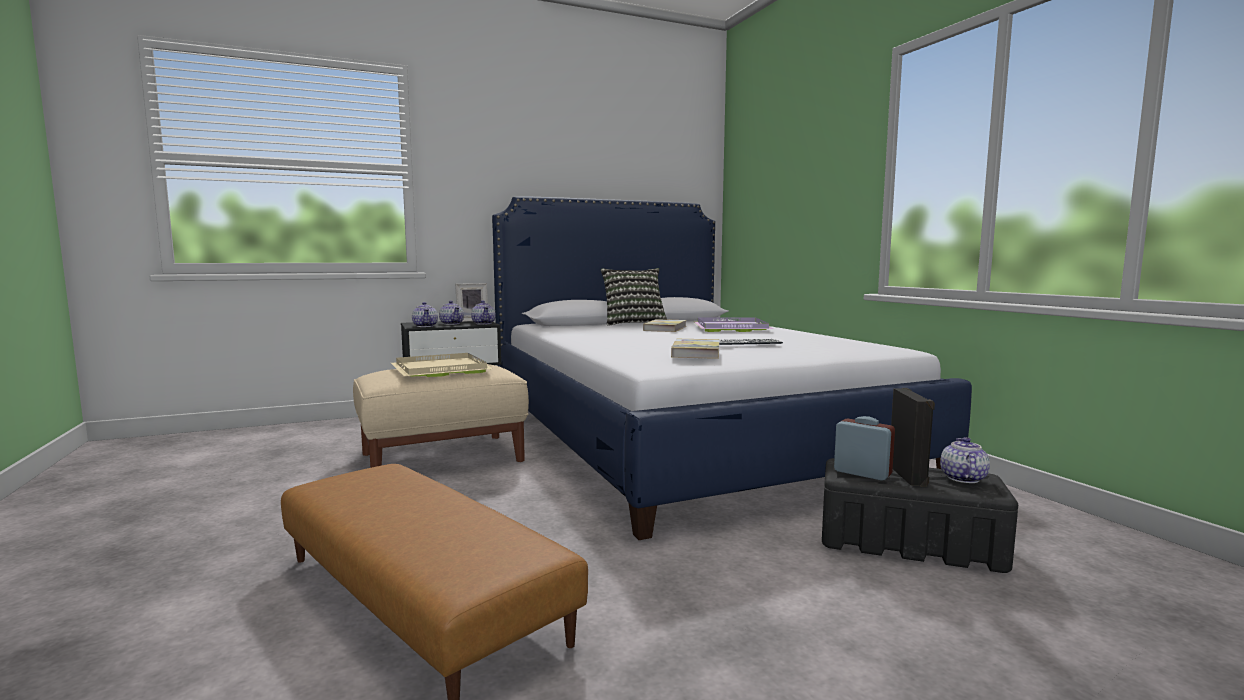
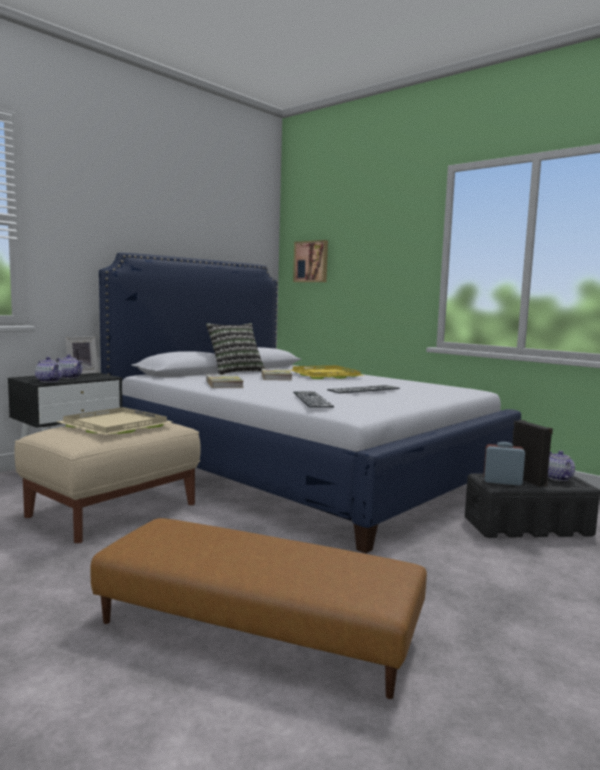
camera: 25 degrees left, 0 degrees up
teapot [471,300,496,325] -> none
book [671,339,719,359] -> book moved to [206,375,244,388]
purple tray [694,318,774,332] -> yellow tray [291,365,365,379]
none -> picture [293,240,328,282]
none -> keyboard [293,391,334,408]

